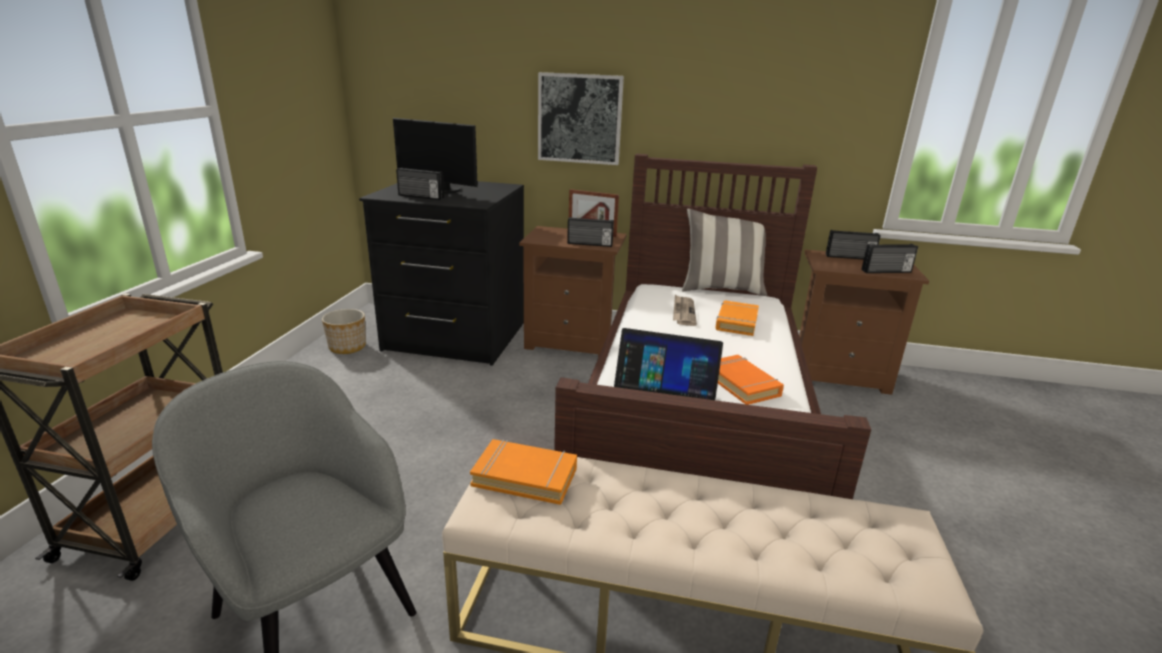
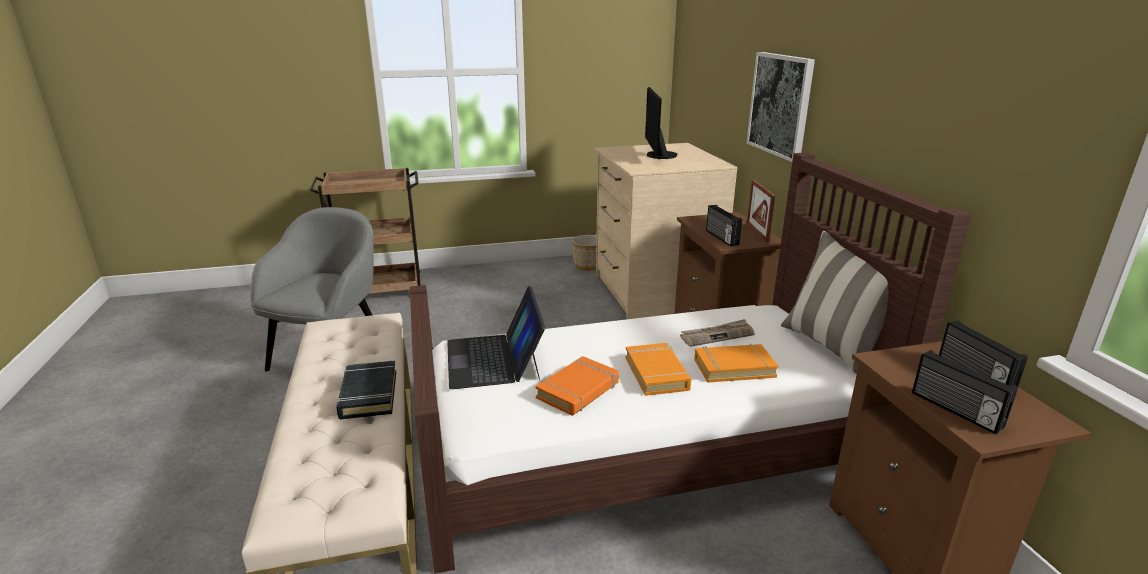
camera: 65 degrees right, 0 degrees up
black dresser [359,181,524,366] -> beige dresser [595,143,738,319]
radio [396,168,444,200] -> none
orange book [470,439,577,505] -> orange book moved to [625,343,691,396]
none -> black book [336,360,396,419]

